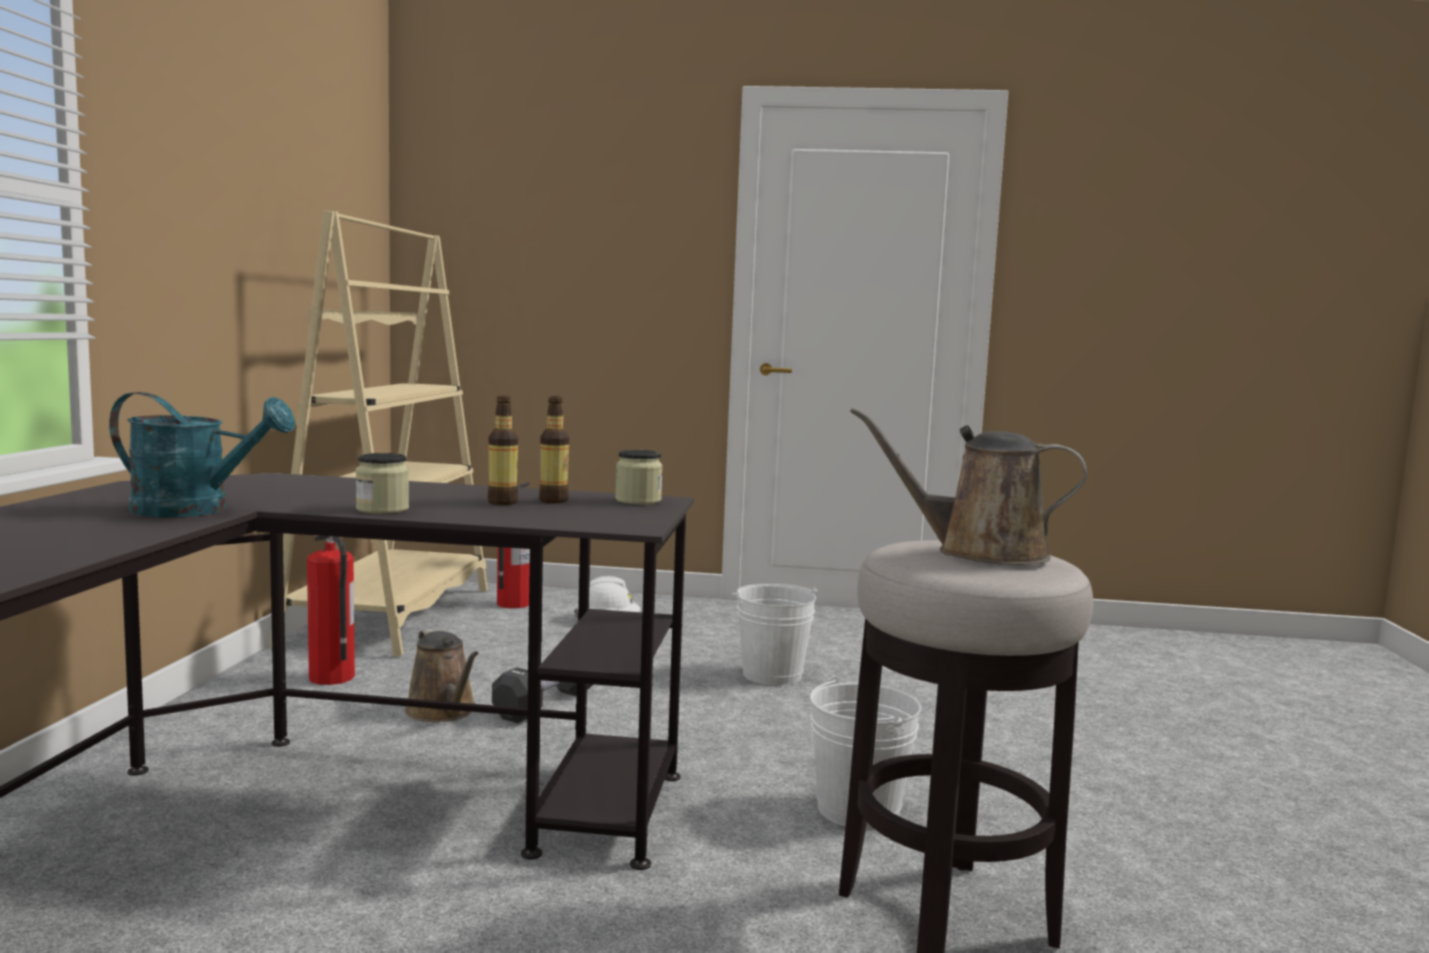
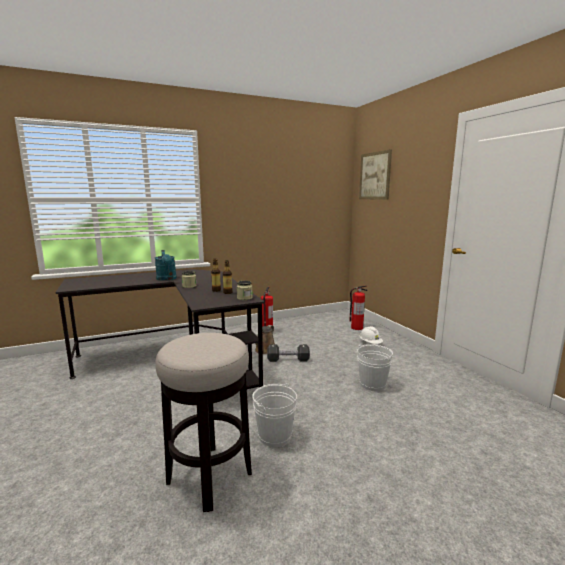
camera: 60 degrees right, 5 degrees up
beige bookcase [270,210,488,657] -> none
brown watering can [850,407,1087,565] -> none
none -> picture [359,149,392,200]

